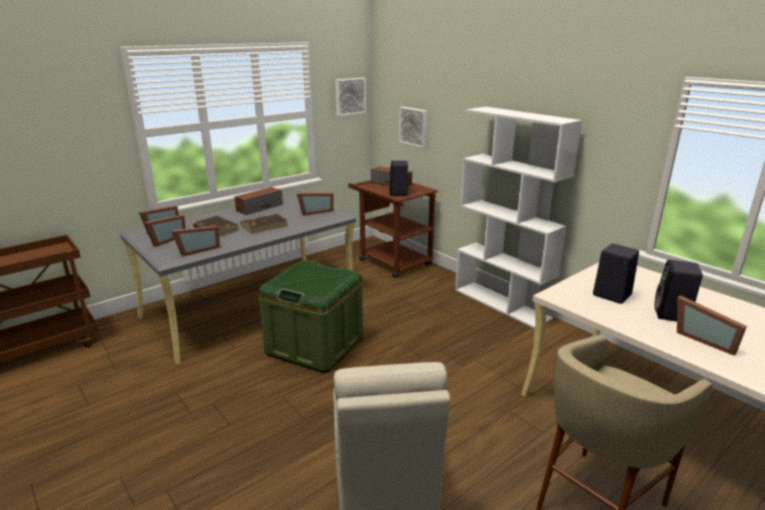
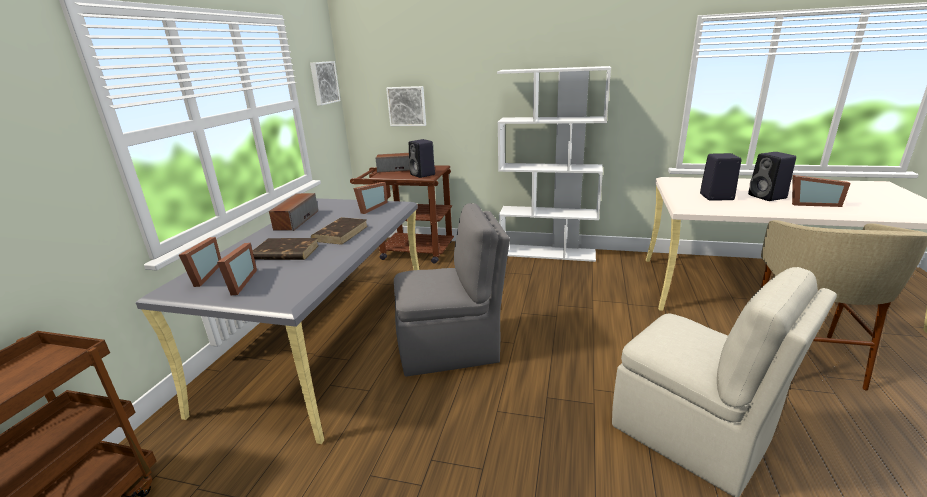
camera: 35 degrees left, 0 degrees up
picture frame [171,226,220,257] -> none
green storage box [258,260,363,373] -> grey chair [394,203,510,377]

